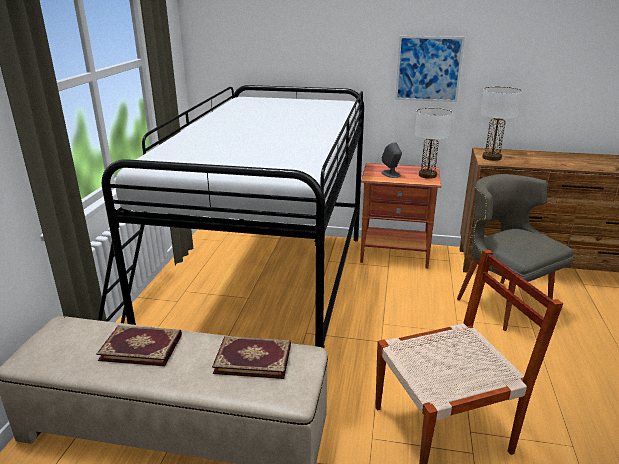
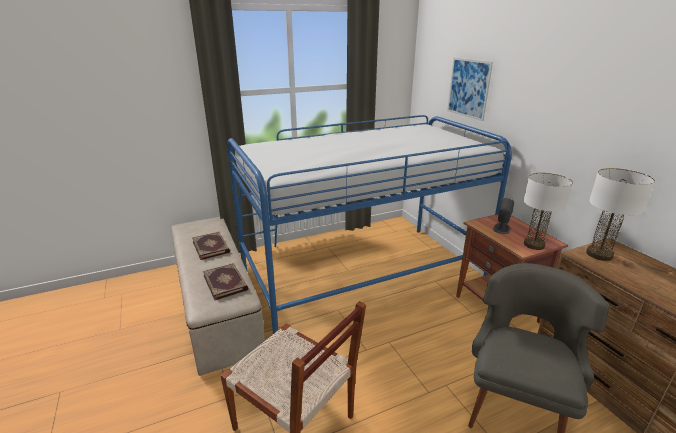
camera: 55 degrees right, 0 degrees up
black bed [98,85,364,348] -> blue bed [227,115,512,334]
picture [395,36,465,102] -> picture moved to [447,58,493,121]

